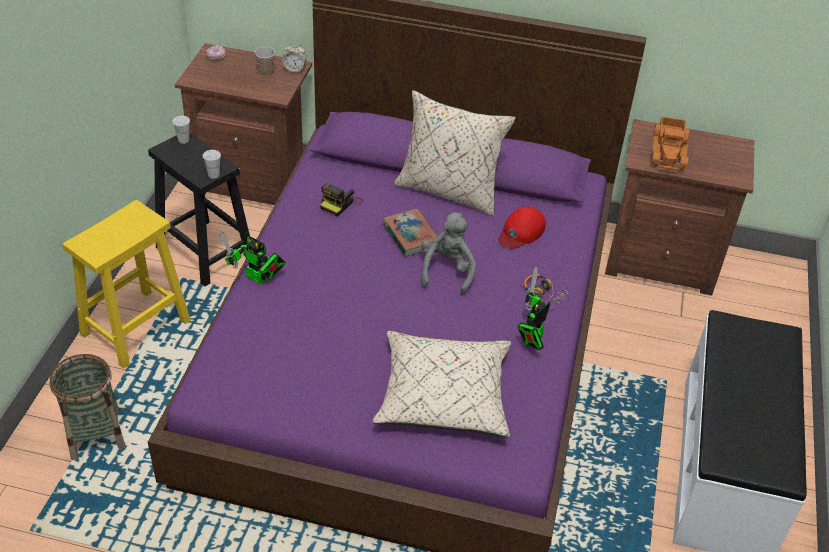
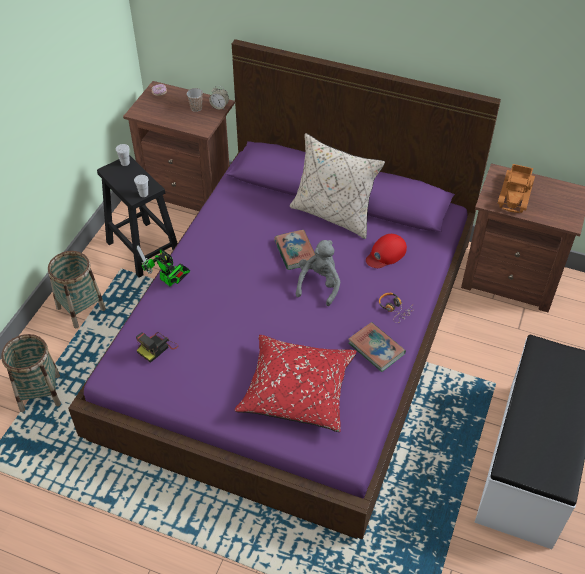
camera: 10 degrees right, 5 degrees up
yellow stool [63,200,191,368] -> basket [48,251,106,328]
camera [320,183,363,216] -> camera moved to [136,332,178,363]
beige pillow [373,331,511,438] -> red pillow [235,335,357,432]
toy robot [517,267,551,350] -> book [348,322,406,372]

